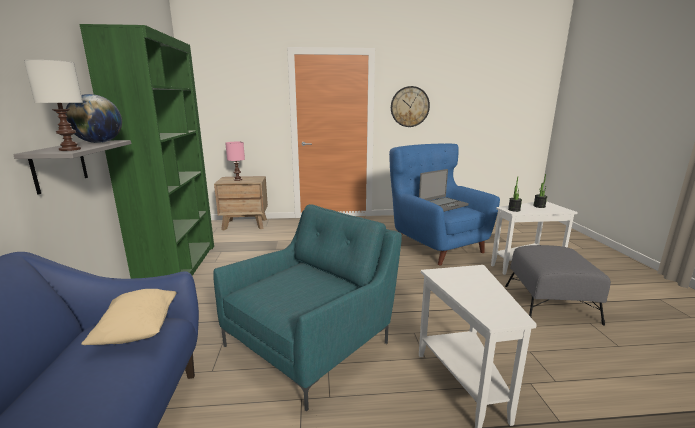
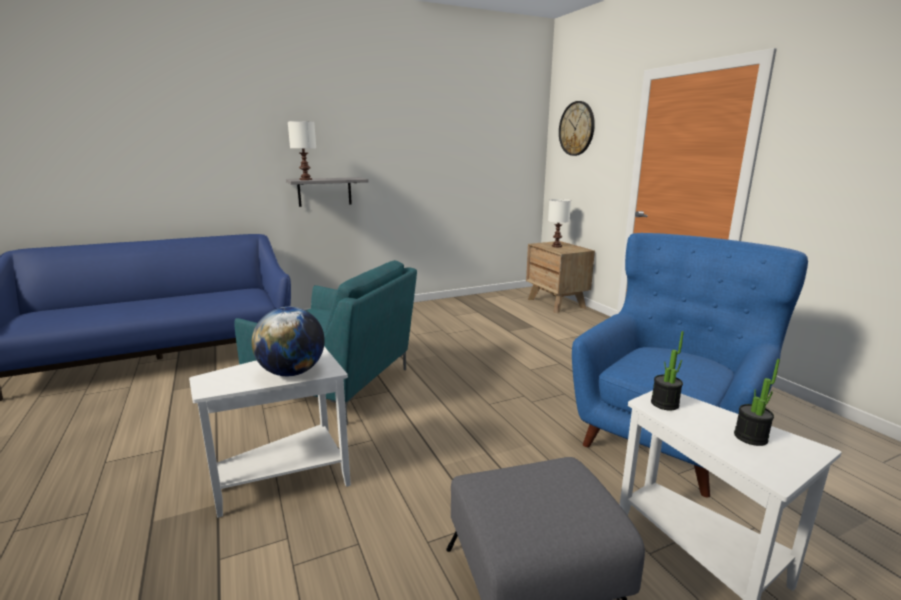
camera: 70 degrees right, 0 degrees up
globe [66,94,122,143] -> globe moved to [251,307,325,376]
green bookcase [79,24,214,279] -> none
beige pillow [81,289,177,345] -> none
pink table lamp [225,142,245,181] -> white table lamp [548,199,571,247]
wall clock [391,86,430,127] -> wall clock moved to [559,101,595,156]
laptop [419,169,469,212] -> none

